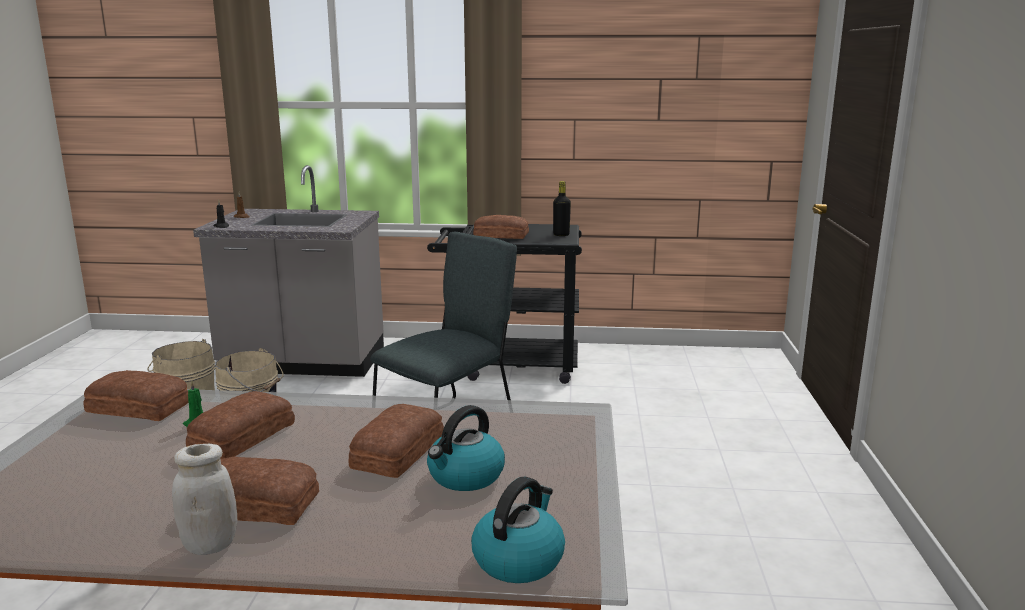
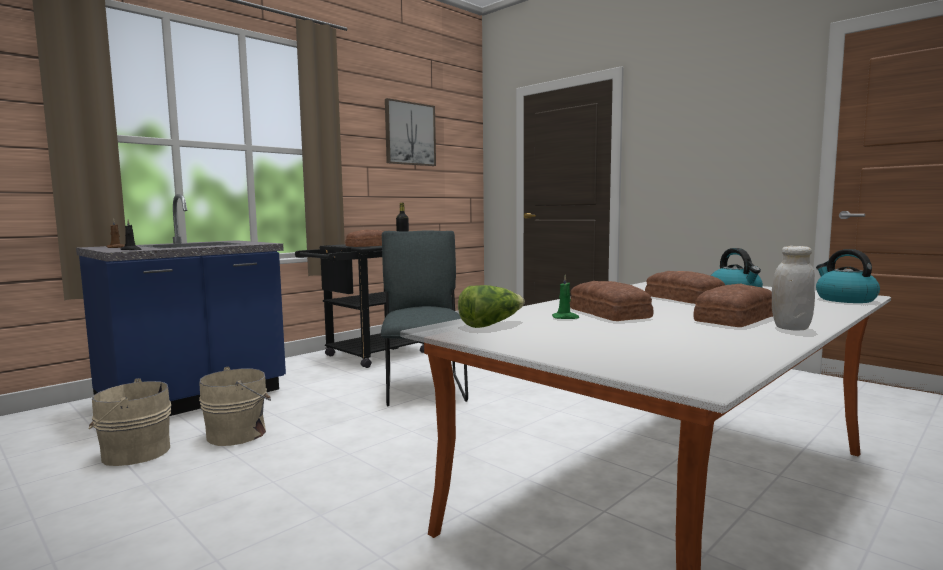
camera: 50 degrees left, 10 degrees down
bread [83,370,189,421] -> lettuce [458,285,525,328]
grey counter [193,165,384,377] -> blue counter [76,194,286,416]
none -> picture [385,98,436,166]

